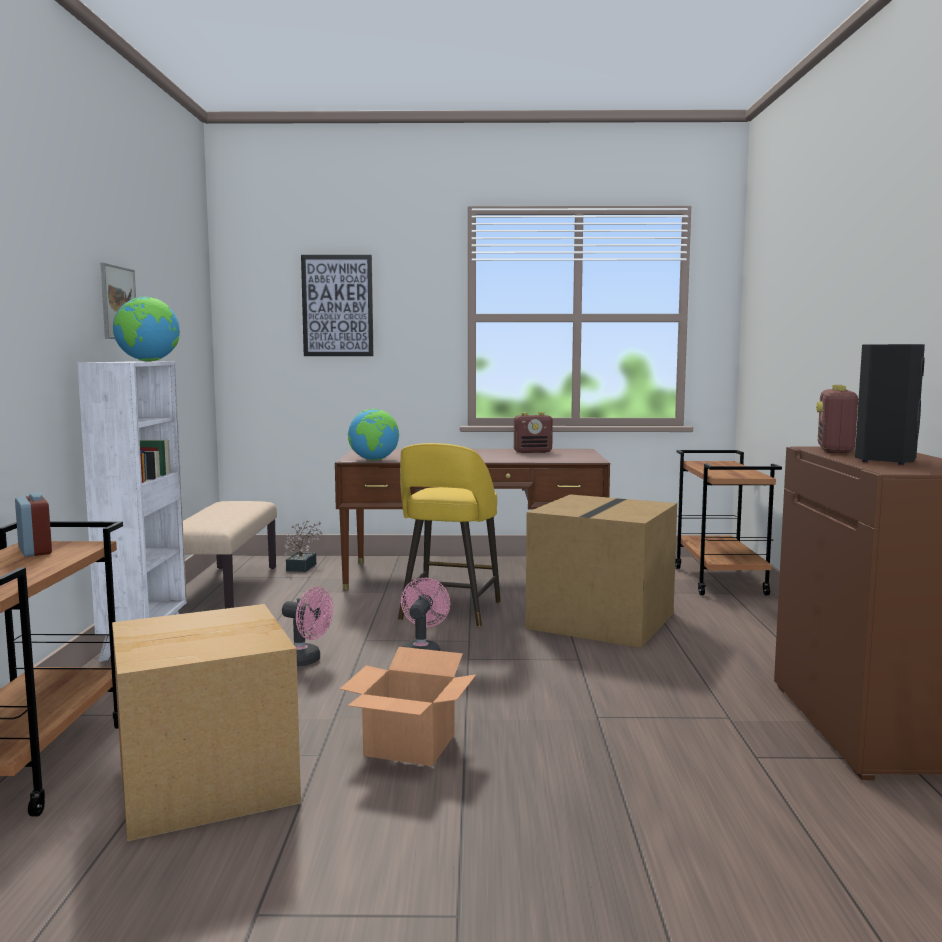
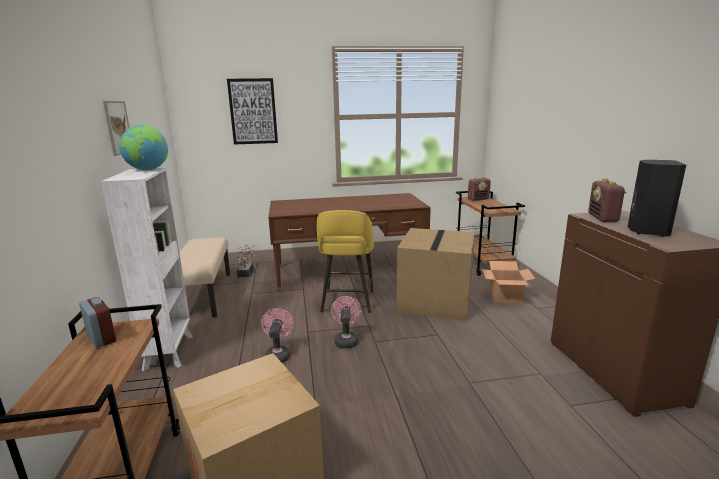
camera: 10 degrees left, 10 degrees up
pink fan [282,587,333,666] -> pink fan turned 105 degrees counterclockwise [261,308,294,363]
cardboard box [340,647,476,766] -> cardboard box moved to [482,261,535,304]
globe [348,409,399,460] -> none
radio [514,412,553,453] -> radio moved to [468,177,491,201]

